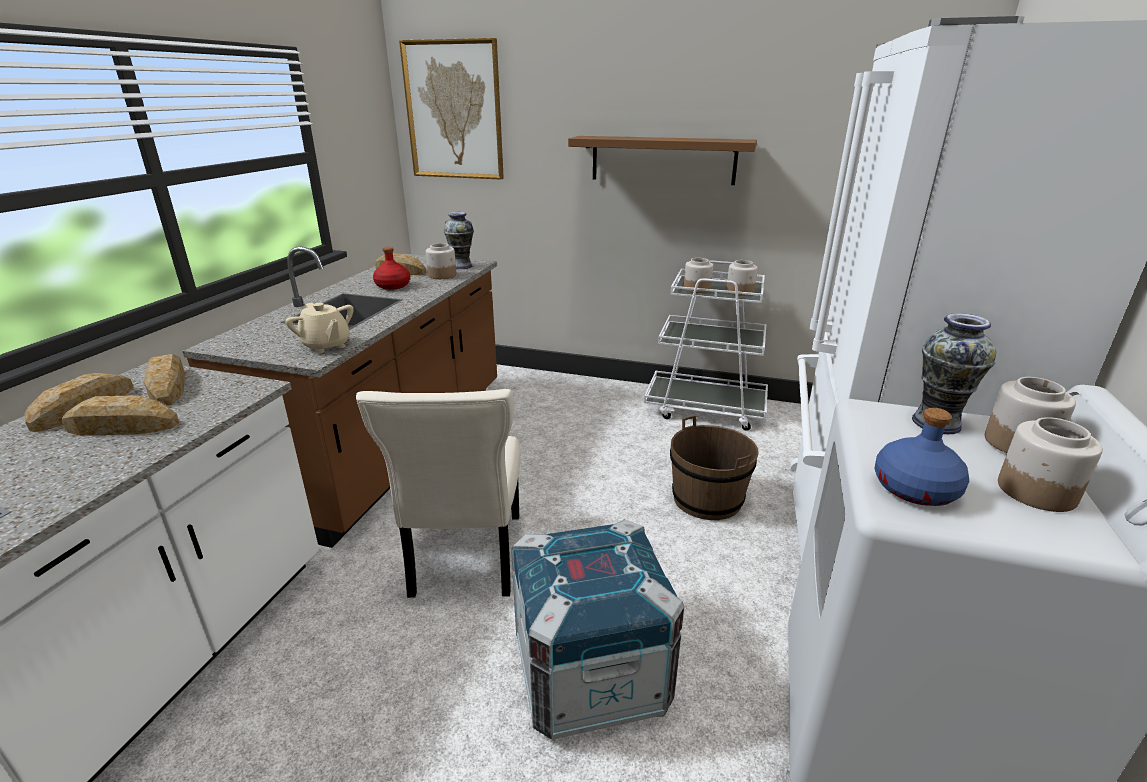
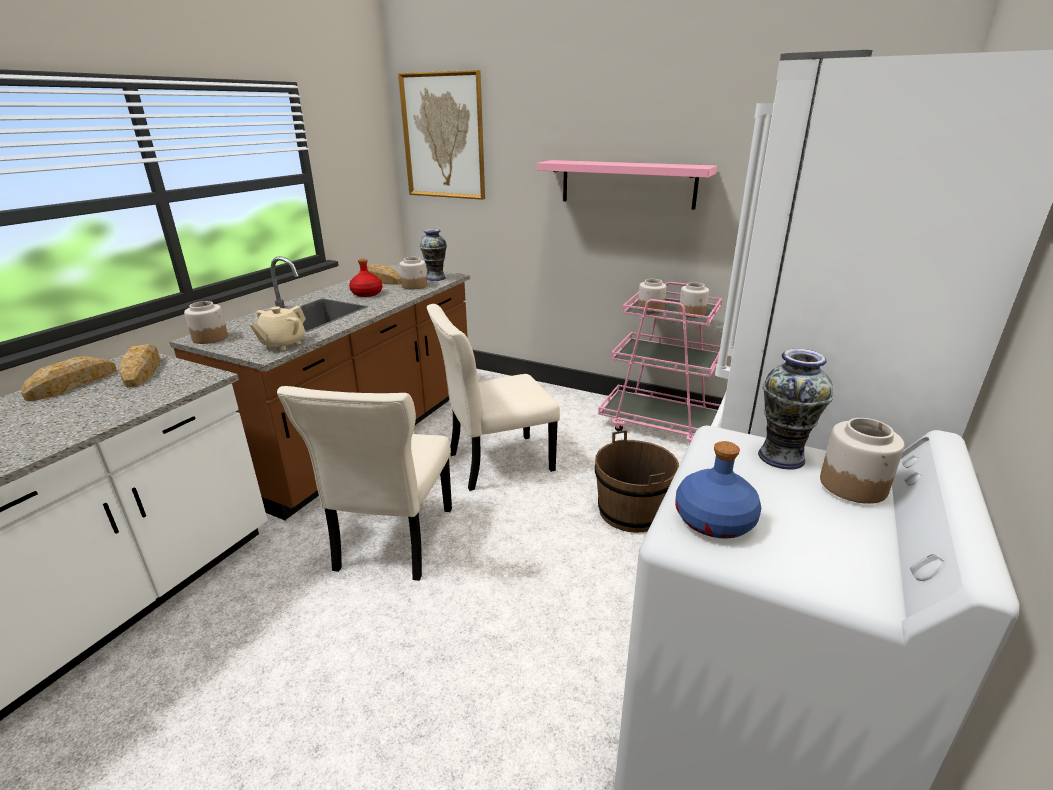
camera: 10 degrees right, 0 degrees up
bread [62,395,179,436] -> none
beige teapot [285,303,354,354] -> beige teapot turned 60 degrees clockwise [249,306,306,351]
crate [511,519,684,741] -> none
brown shelf [568,136,757,185] -> pink shelf [537,160,717,210]
white cart [644,260,768,431] -> pink cart [598,282,722,444]
jar [998,417,1103,512] -> jar moved to [184,301,228,344]
none -> beige chair [427,304,560,491]

